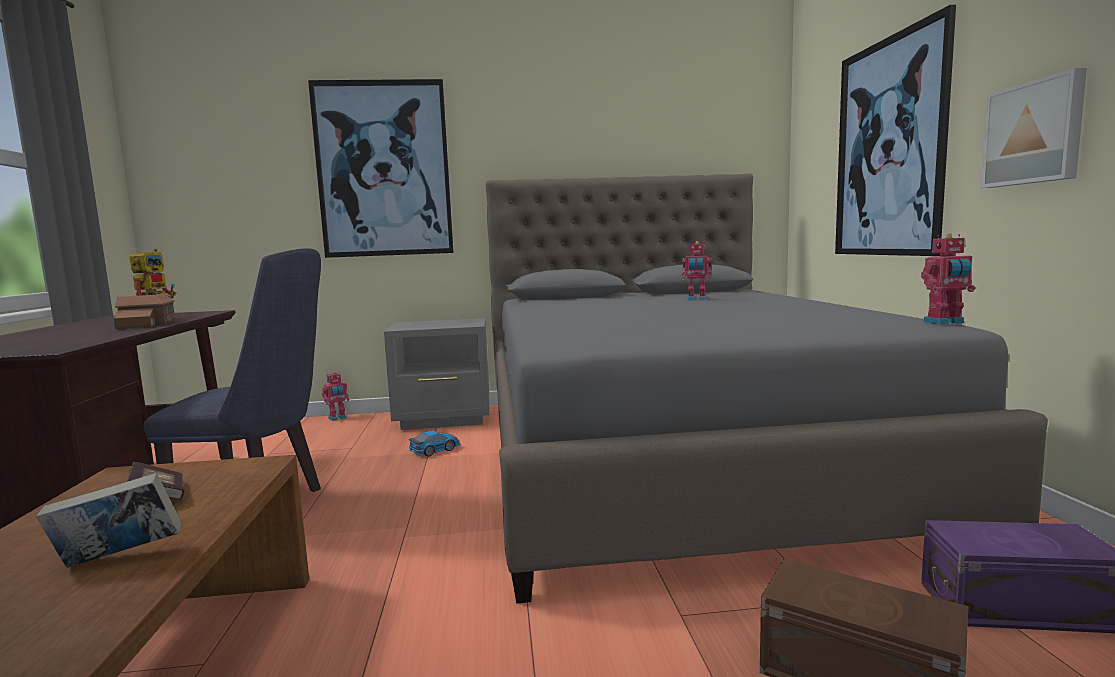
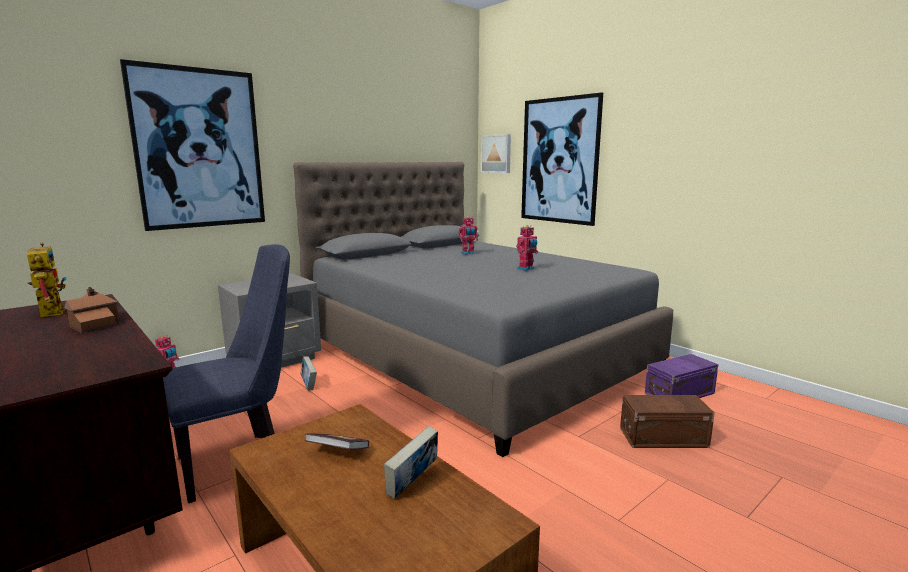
camera: 35 degrees left, 5 degrees up
toy car [409,430,461,457] -> book [300,356,317,390]
toy robot [921,233,975,325] -> toy robot moved to [516,225,538,271]
picture [981,68,1087,188] -> picture moved to [481,134,511,173]

